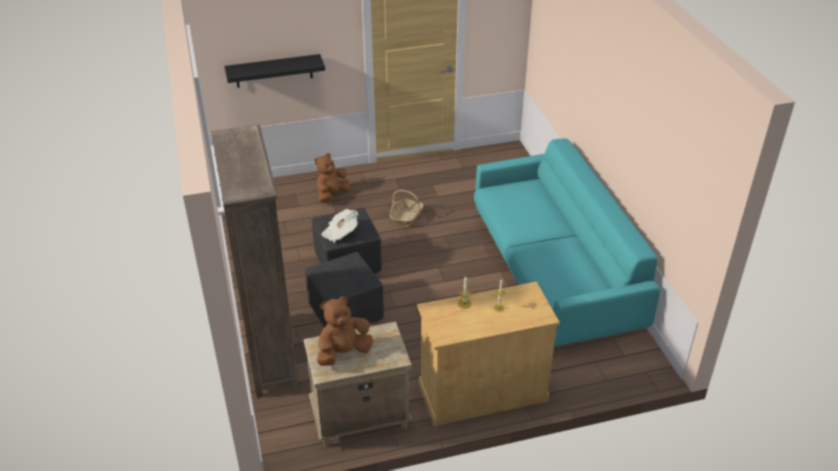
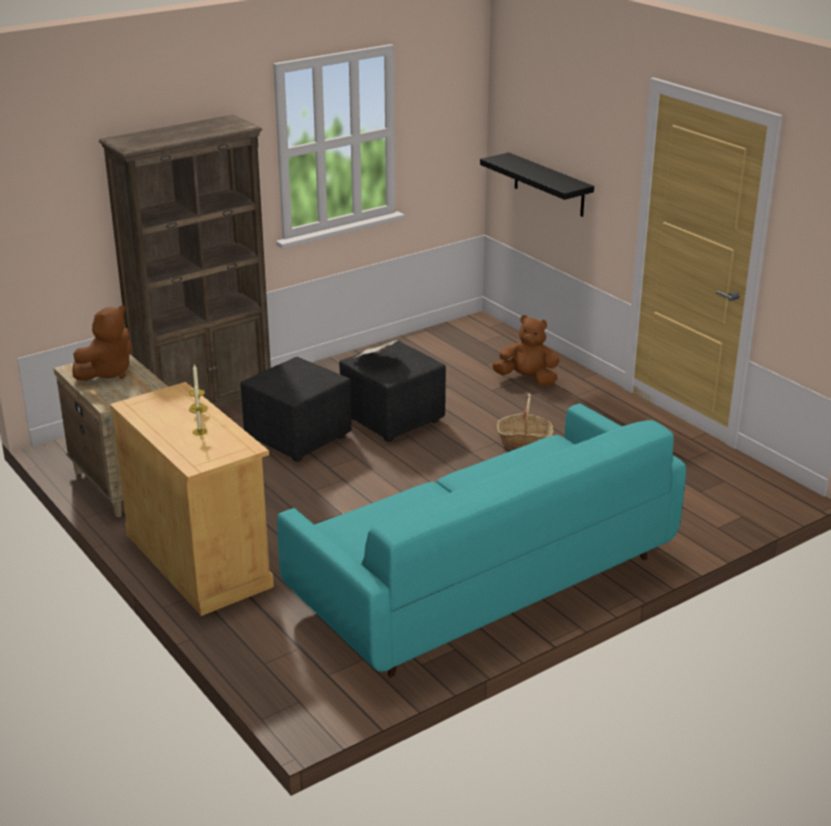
camera: 70 degrees right, 10 degrees down
brown plush toy [316,296,373,366] -> brown plush toy turned 90 degrees clockwise [72,305,132,381]

